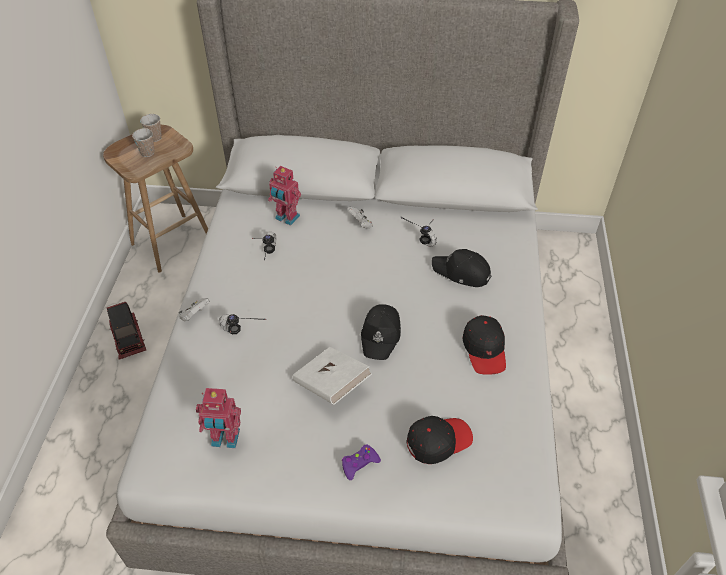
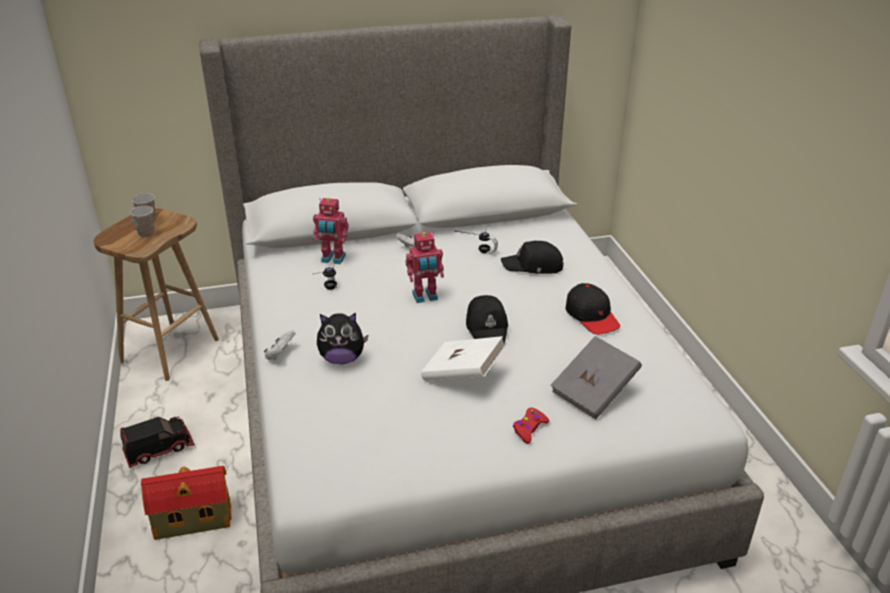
camera: 20 degrees left, 15 degrees down
toy truck [107,302,146,360] -> toy truck turned 75 degrees counterclockwise [121,417,195,468]
toy robot [196,388,241,448] -> toy robot moved to [405,232,444,303]
headphones [219,314,266,334] -> plush toy [317,313,369,364]
purple game controller [342,444,381,480] -> red game controller [513,407,549,444]
black cap [407,416,473,464] -> grey book [550,336,642,419]
none -> toy house [141,466,232,540]

